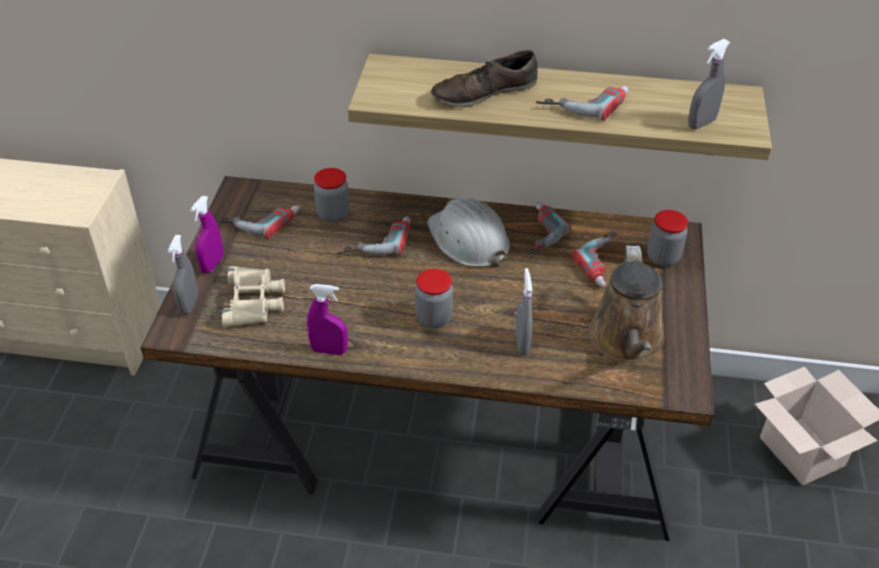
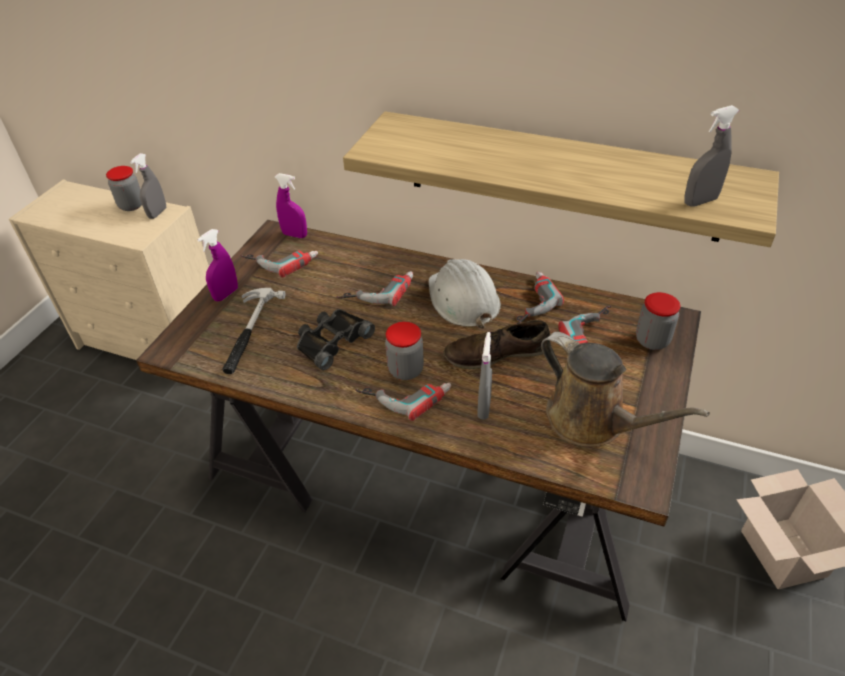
camera: 15 degrees right, 0 degrees up
grey spray bottle [168,235,198,315] -> grey spray bottle moved to [130,153,166,219]
beige binoculars [222,266,285,327] -> hammer [222,288,286,374]
purple spray bottle [307,284,348,355] -> purple spray bottle moved to [275,173,307,238]
jar [314,168,349,223] -> jar moved to [106,166,142,211]
brown shoe [431,50,538,108] -> brown shoe moved to [444,320,550,369]
power drill [536,86,629,121] -> power drill moved to [355,383,451,421]
brown watering can [589,245,664,362] -> brown watering can turned 60 degrees counterclockwise [541,332,710,447]
none -> black binoculars [297,309,375,370]

